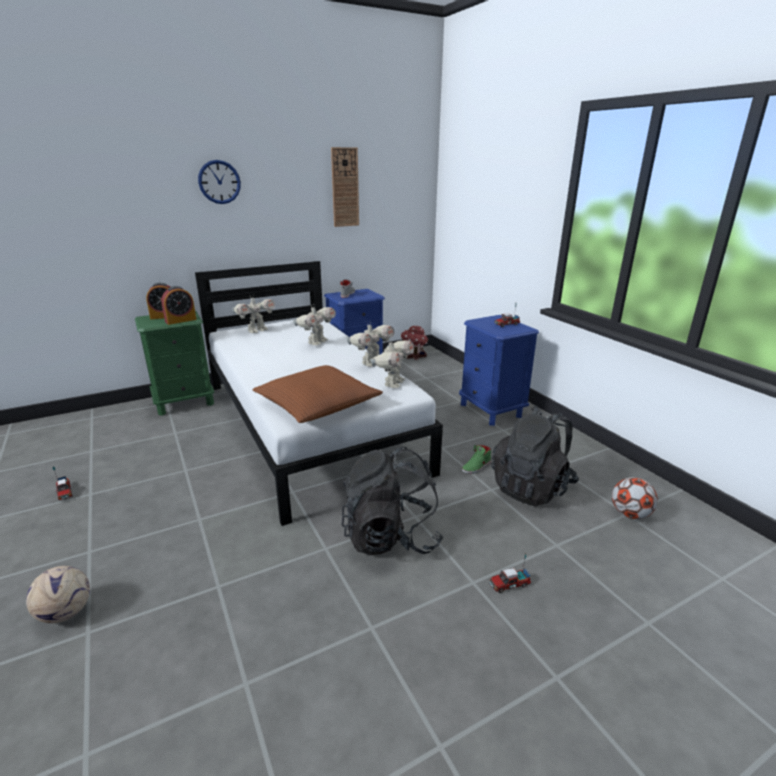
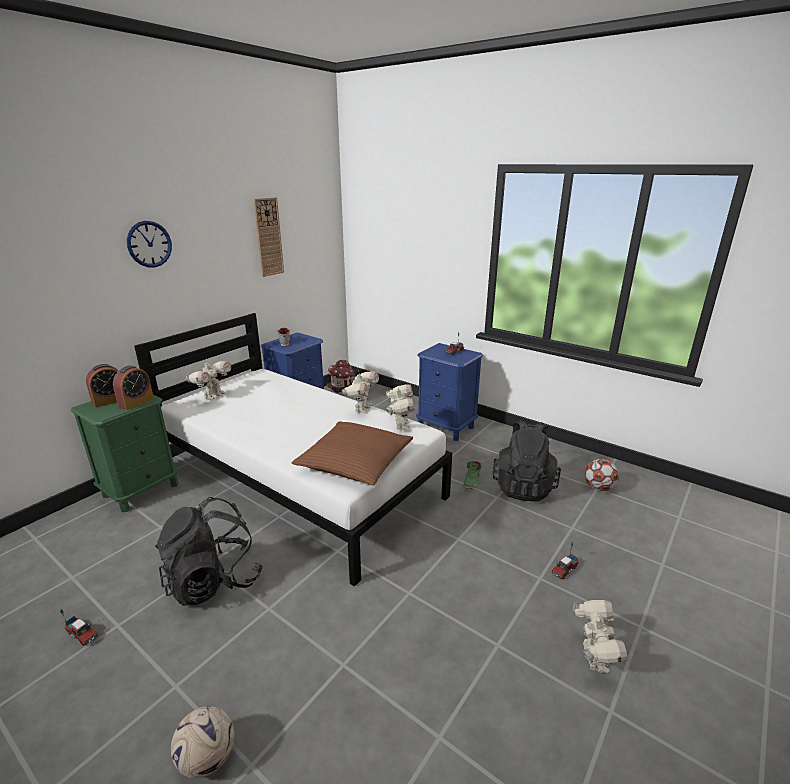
camera: 25 degrees left, 0 degrees up
toy robot [293,304,336,345] -> toy robot moved to [573,600,628,673]
black backpack [342,447,443,555] -> black backpack moved to [155,497,263,606]

